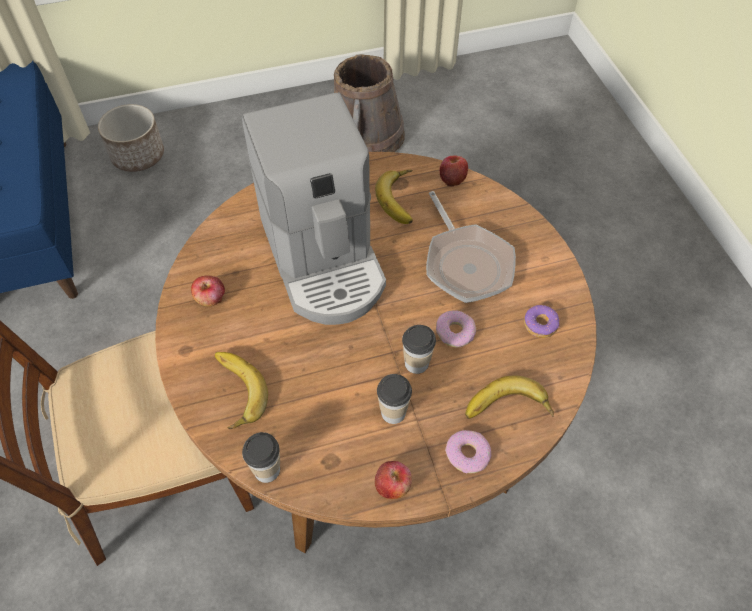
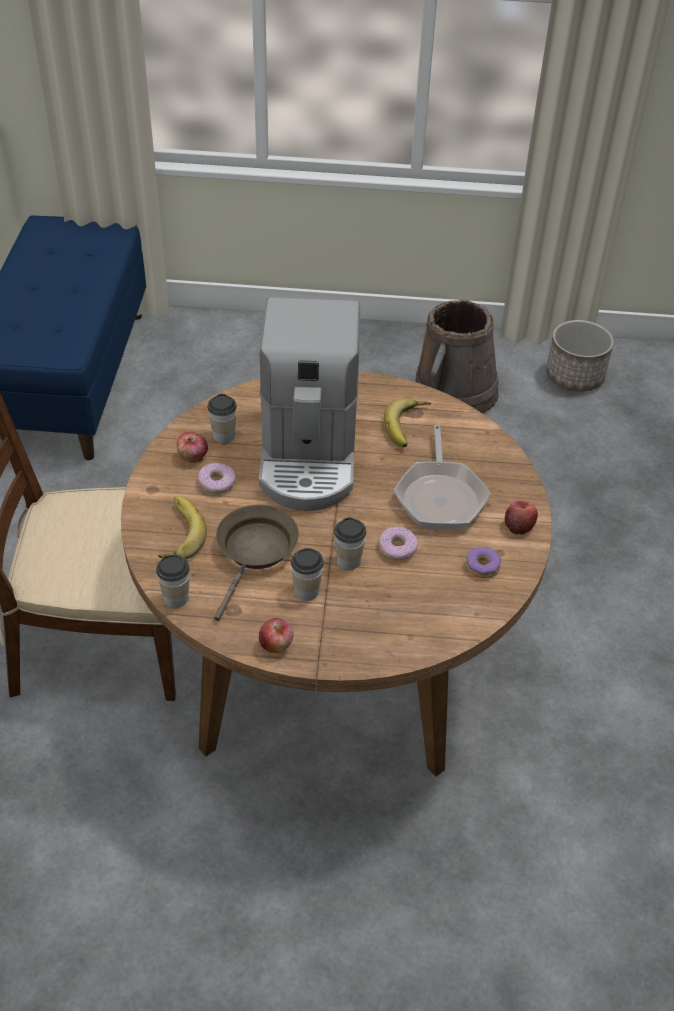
camera: 20 degrees right, 10 degrees down
planter [98,104,164,172] -> planter moved to [546,320,614,392]
apple [440,155,468,187] -> apple moved to [505,500,538,534]
donut [445,430,491,473] -> donut moved to [198,463,236,494]
banana [465,375,554,419] -> none
none -> cup [208,394,237,443]
none -> brown frying pan [214,505,299,621]

